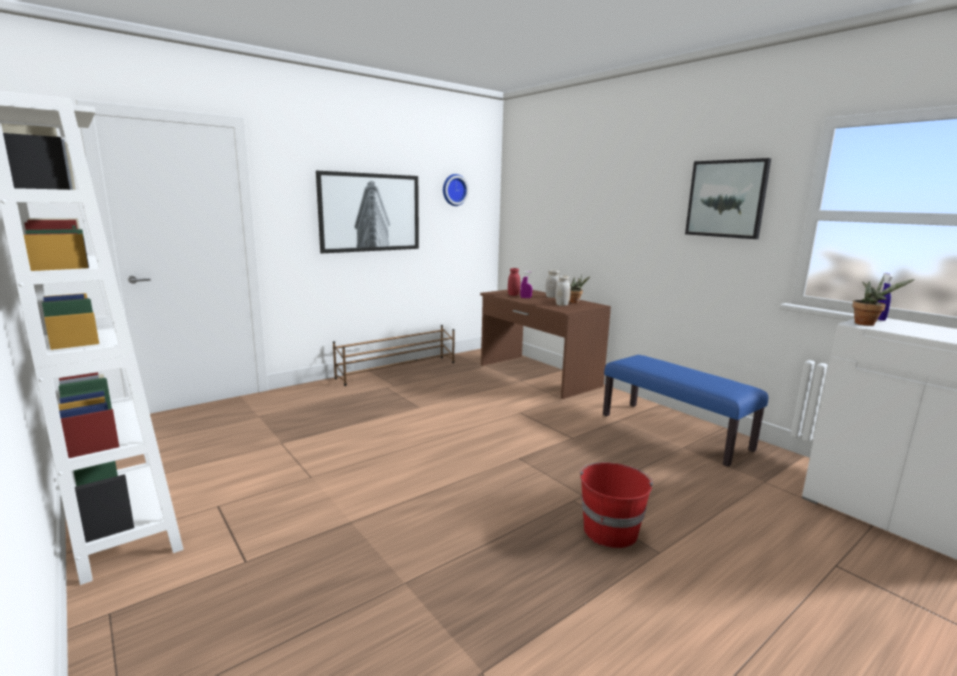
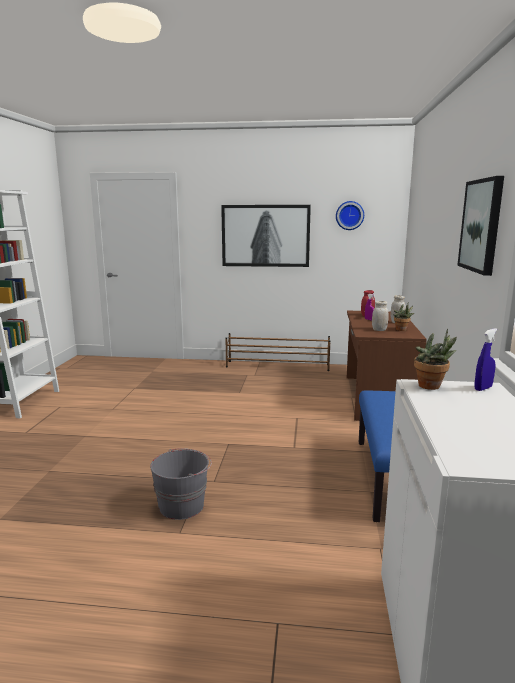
camera: 45 degrees right, 0 degrees up
red bucket [580,462,653,548] -> grey bucket [150,448,212,520]

